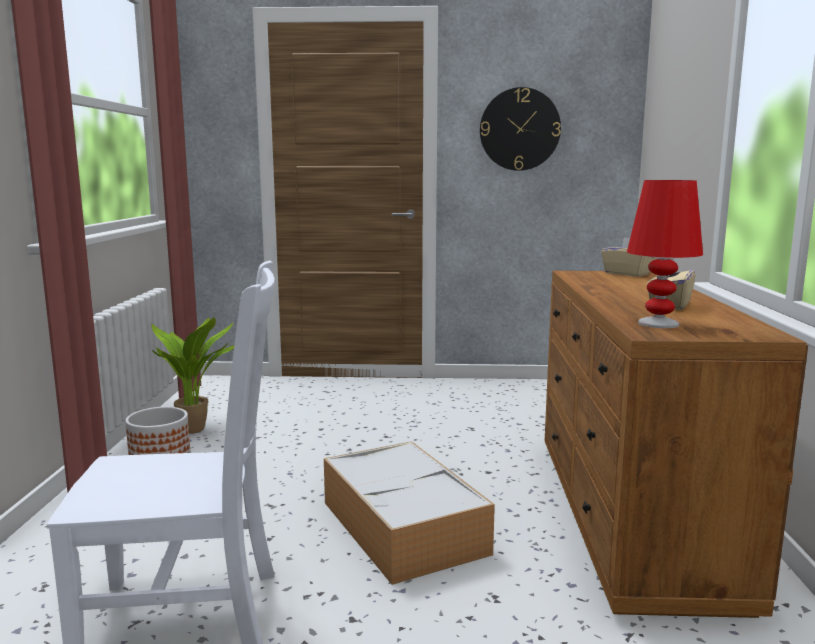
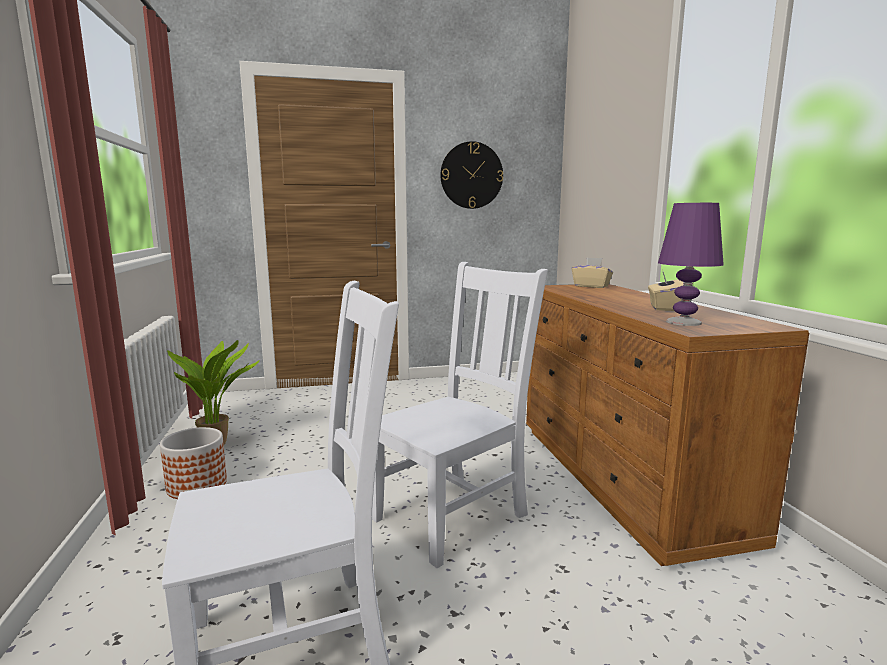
camera: 15 degrees left, 0 degrees up
storage box [324,441,495,585] -> white chair [372,262,548,568]
red table lamp [627,180,703,328] -> purple table lamp [658,203,724,326]

